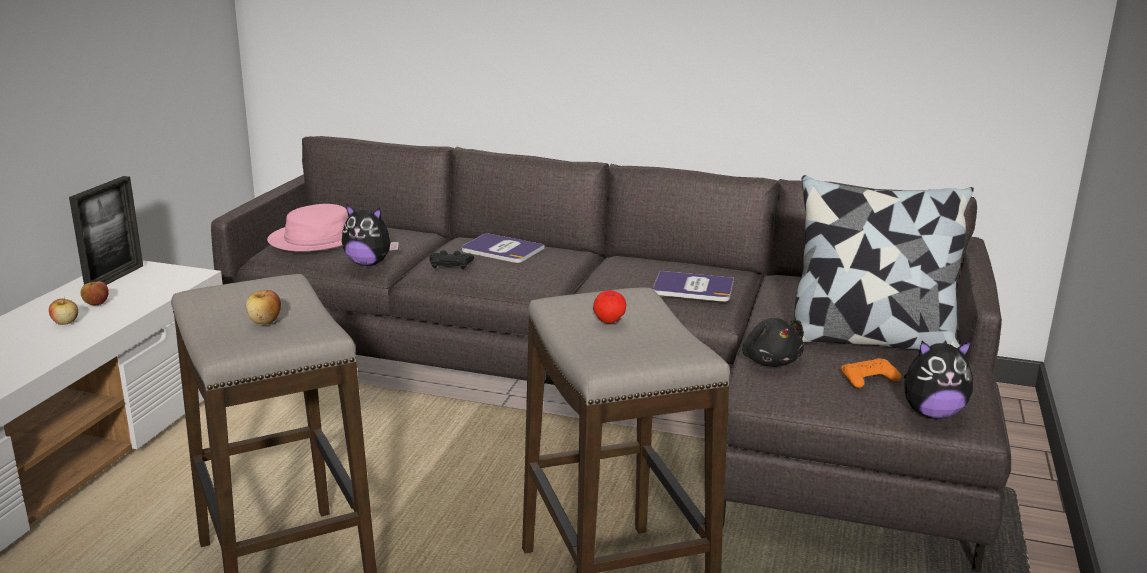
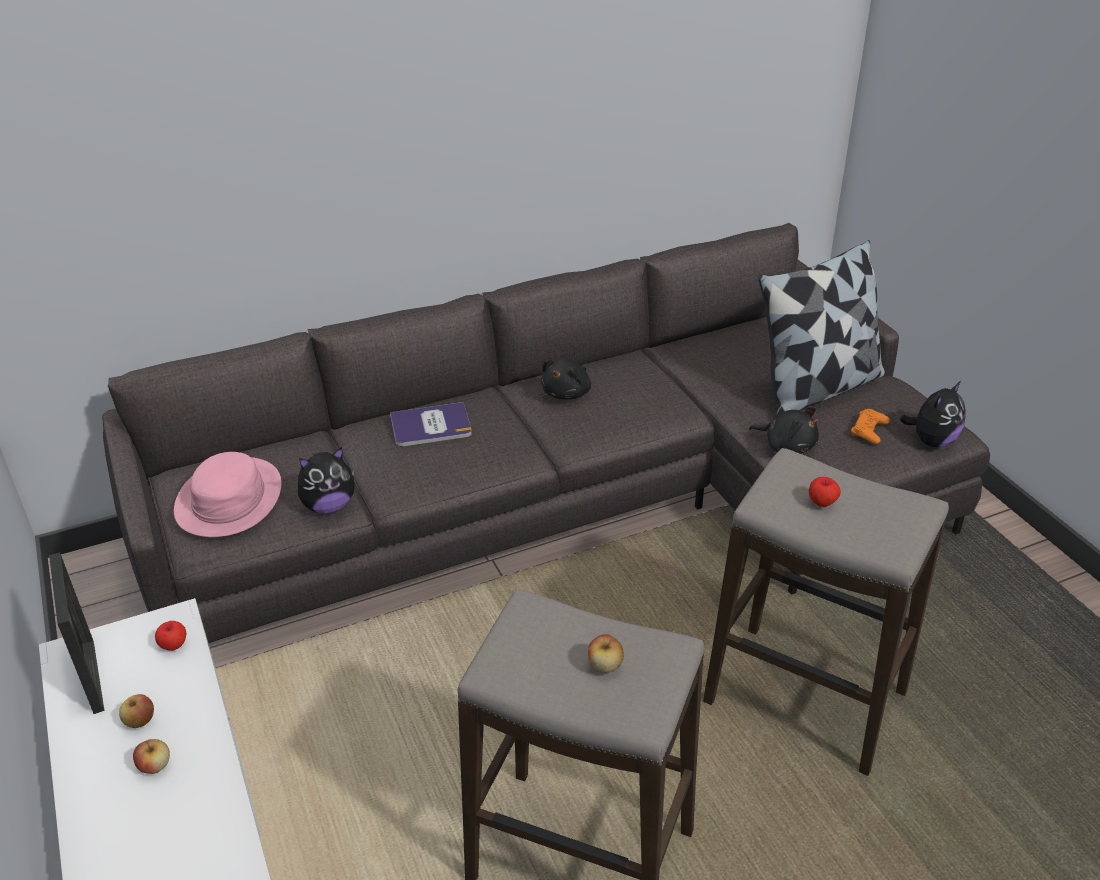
camera: 40 degrees left, 15 degrees up
black game controller [429,250,474,269] -> none
book [653,271,734,302] -> none
none -> apple [155,621,186,651]
none -> black plush toy [541,359,591,400]

